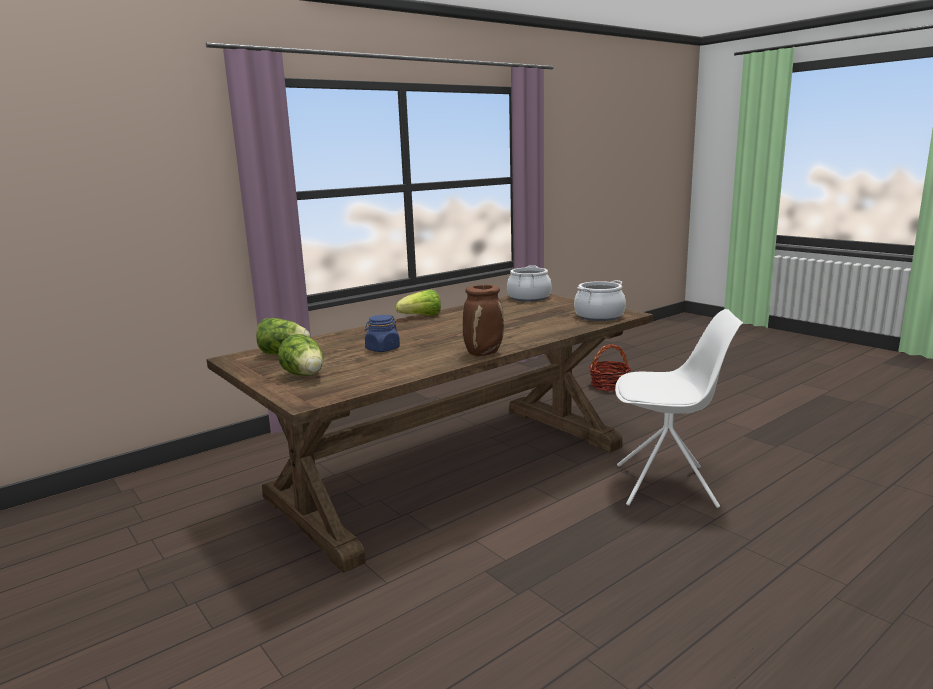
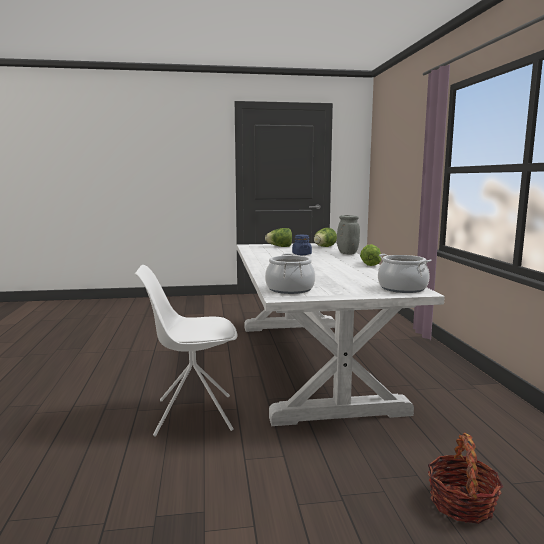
camera: 120 degrees right, 5 degrees down
brown dining table [206,294,653,573] -> white dining table [237,243,445,426]
brown vase [463,285,504,356] -> none
white chair [615,309,743,508] -> white chair turned 45 degrees clockwise [134,265,237,437]
none -> grey vase [337,215,360,255]

